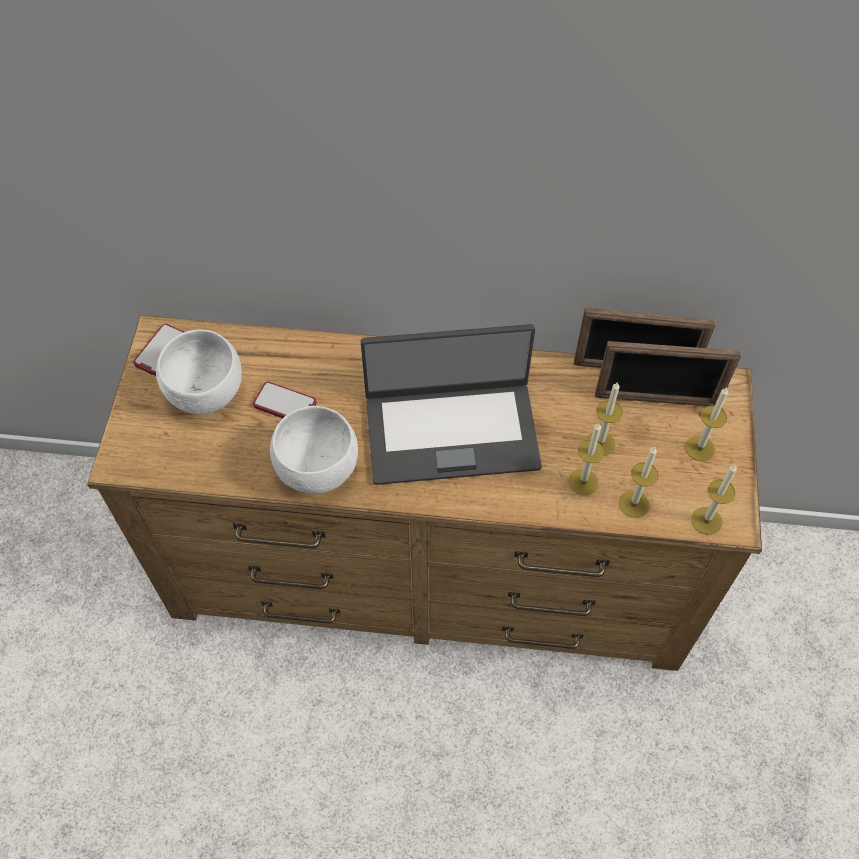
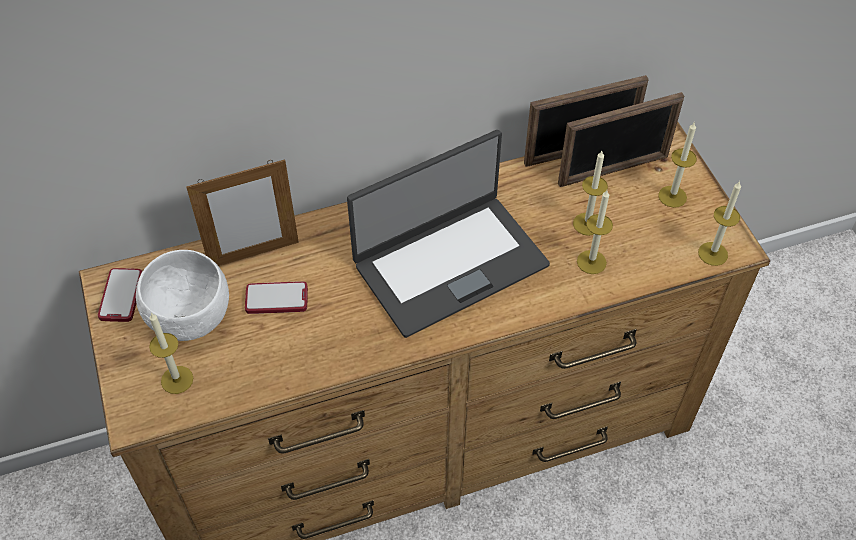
camera: 25 degrees left, 5 degrees down
white bowl [270,406,358,493] -> none
candle [619,447,658,518] -> candle moved to [149,313,193,394]
none -> picture frame [186,160,299,266]

